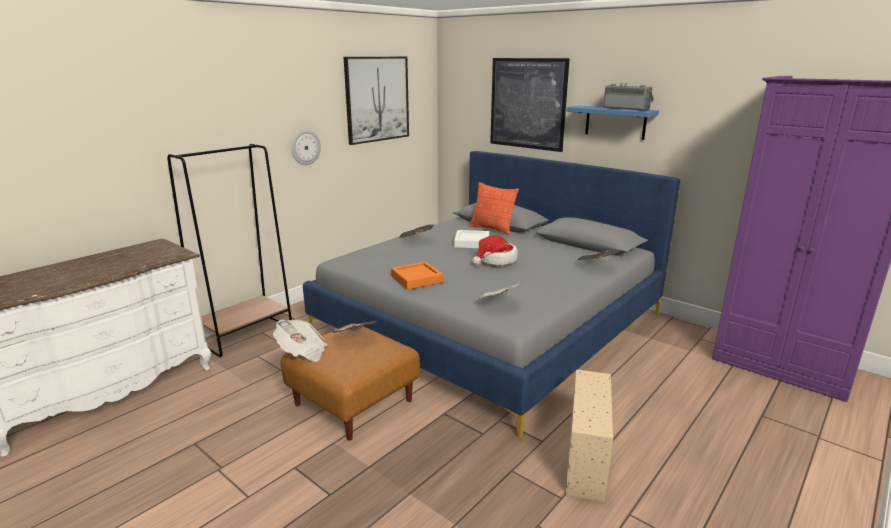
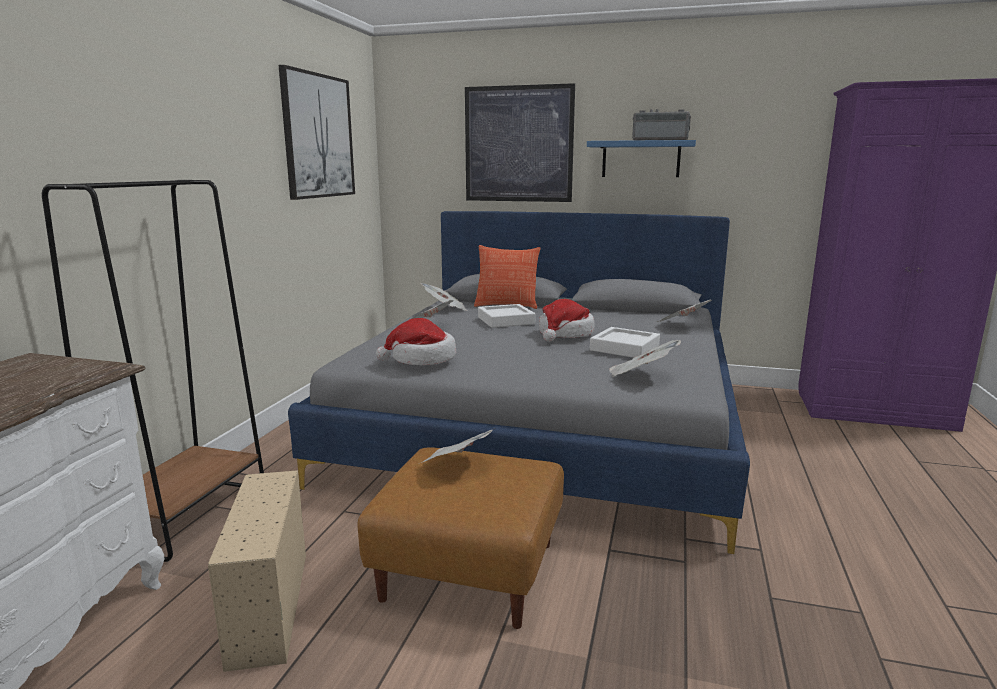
camera: 25 degrees left, 5 degrees down
newspaper [273,320,328,362] -> newspaper moved to [420,283,468,311]
wall clock [291,130,321,165] -> none
orange tray [391,261,443,290] -> none
beige storage box [566,370,613,502] -> beige storage box moved to [208,470,306,672]
none -> hat [376,318,456,365]
none -> white tray [590,327,660,358]

